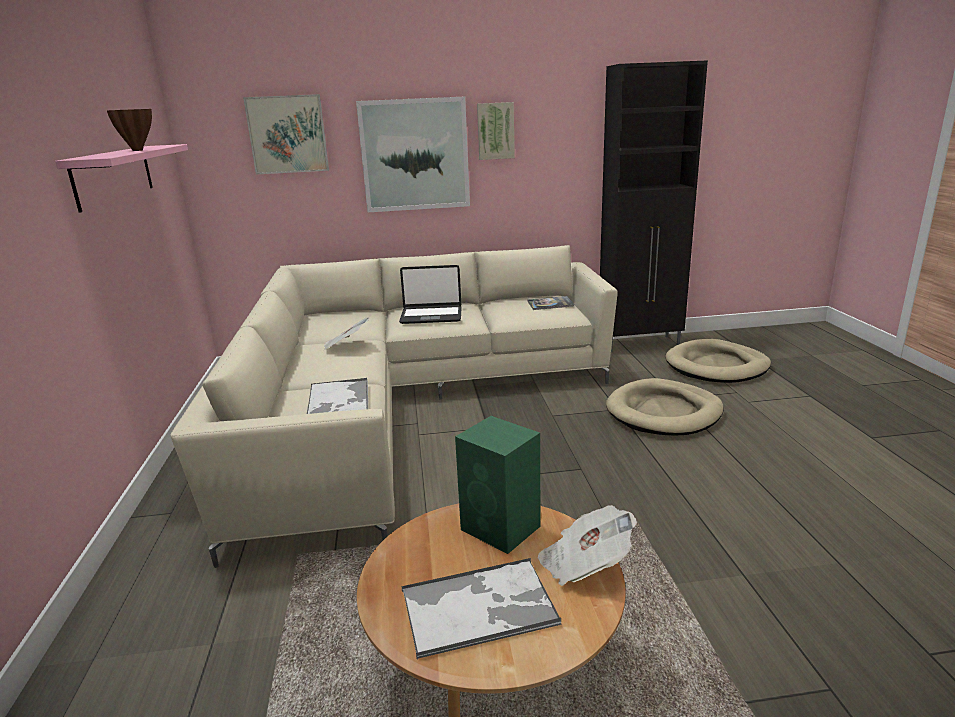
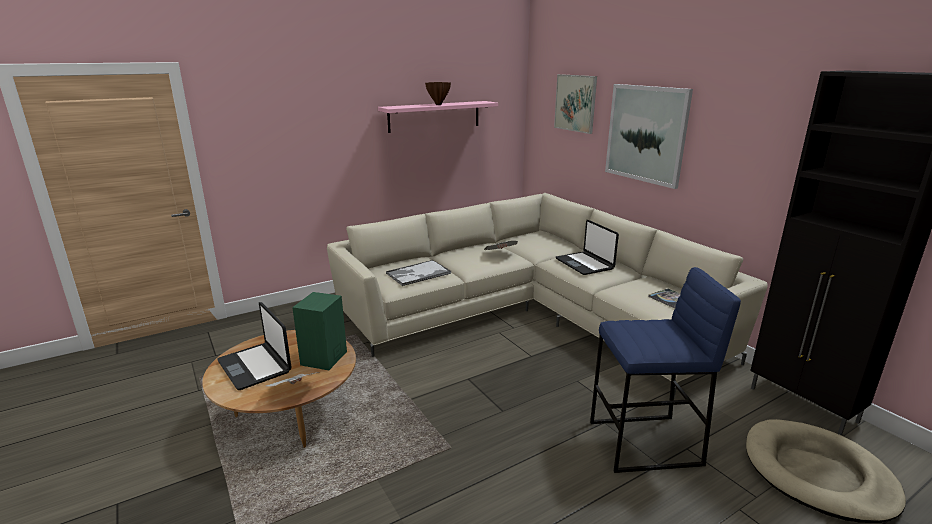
camera: 65 degrees right, 0 degrees up
tray [402,558,561,660] -> laptop [217,302,291,390]
picture [477,102,515,160] -> none
beige dog bed [606,378,724,436] -> blue stool [590,267,741,473]

